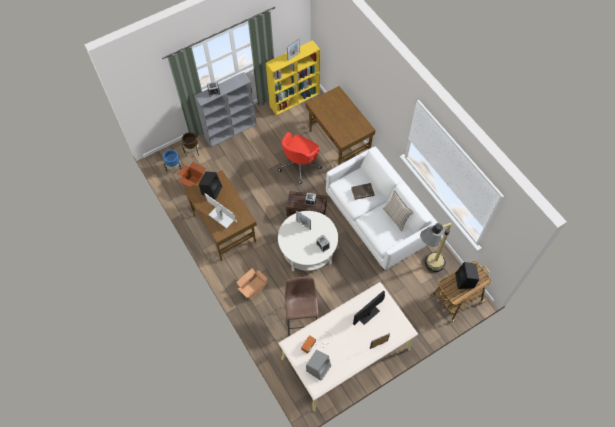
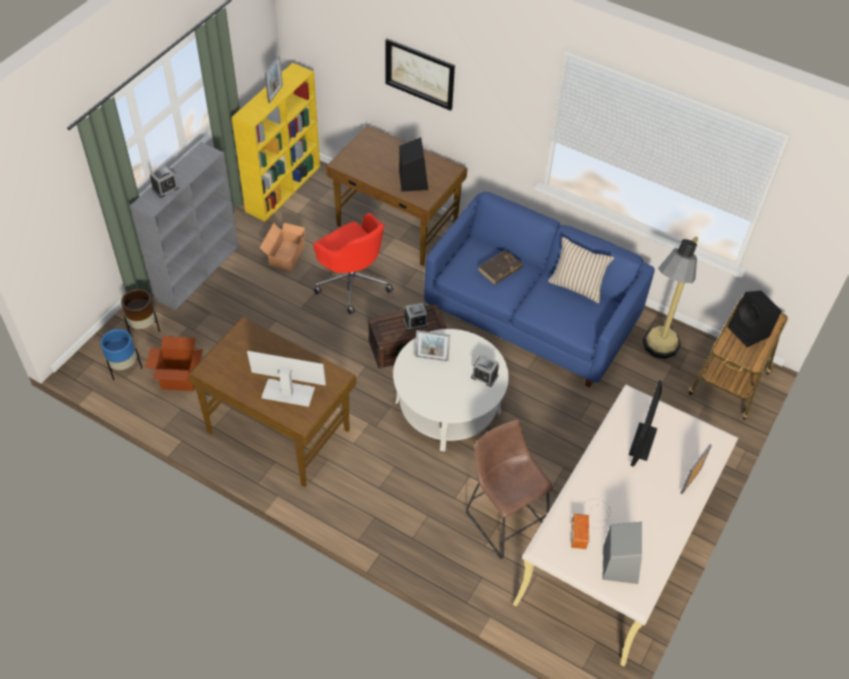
camera: 30 degrees left, 10 degrees down
black speaker [199,172,222,200] -> black speaker moved to [399,137,428,191]
cardboard box [236,268,267,300] -> cardboard box moved to [260,222,308,271]
red office chair [278,132,322,184] -> red office chair turned 45 degrees counterclockwise [313,213,393,314]
white sofa [326,147,438,270] -> blue sofa [424,191,655,387]
none -> picture [386,38,455,111]

